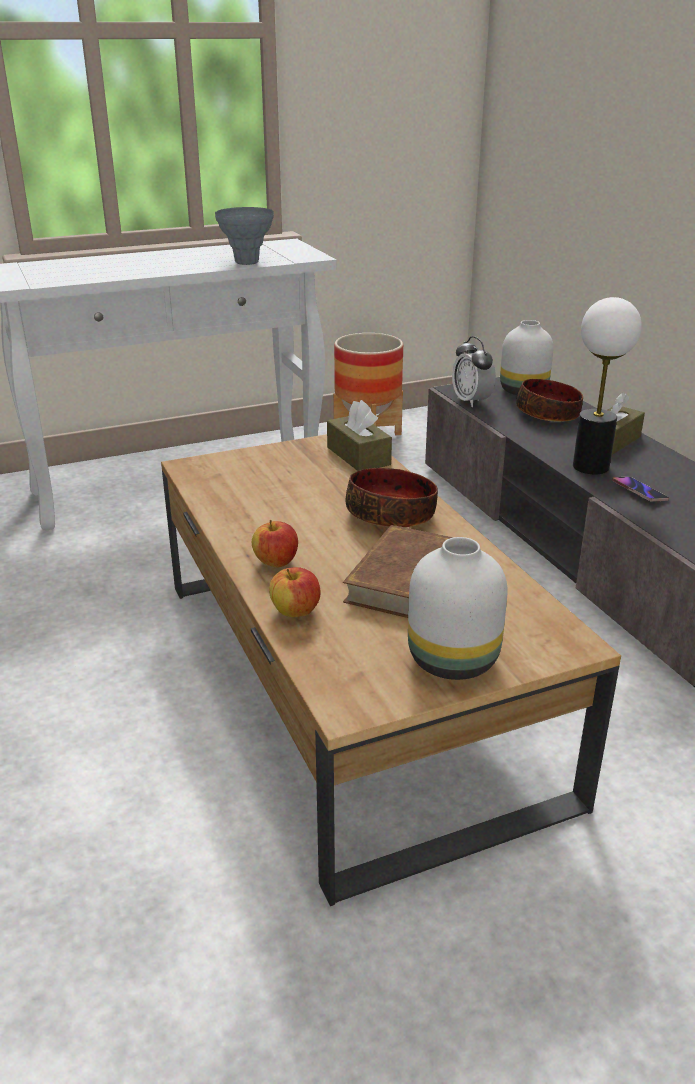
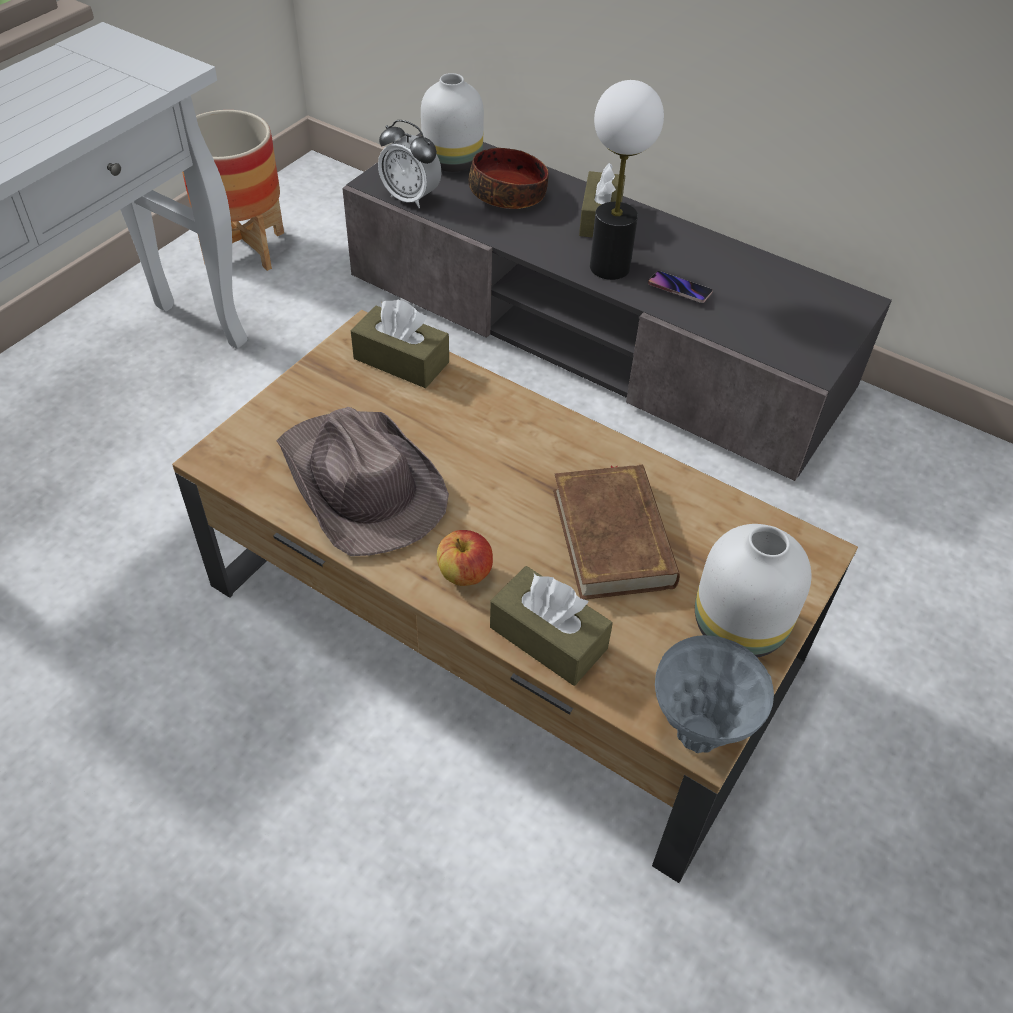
camera: 35 degrees left, 20 degrees up
grey vase [215,207,274,265] -> grey vase moved to [655,635,774,753]
apple [269,567,320,617] -> brown tissue box [490,566,613,686]
bowl [346,468,438,528] -> none
none -> brown hat [276,406,449,556]

